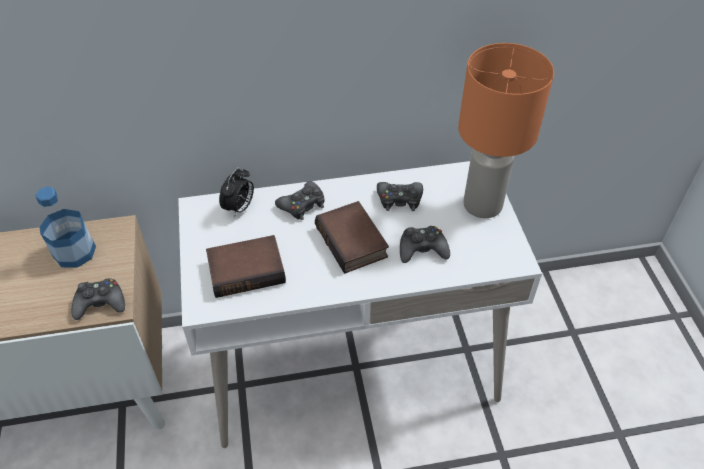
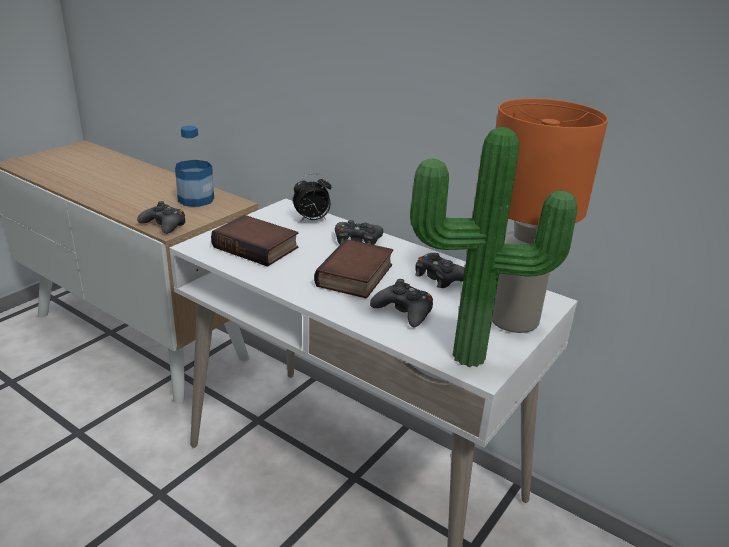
camera: 45 degrees right, 20 degrees down
none -> potted plant [410,127,578,367]

